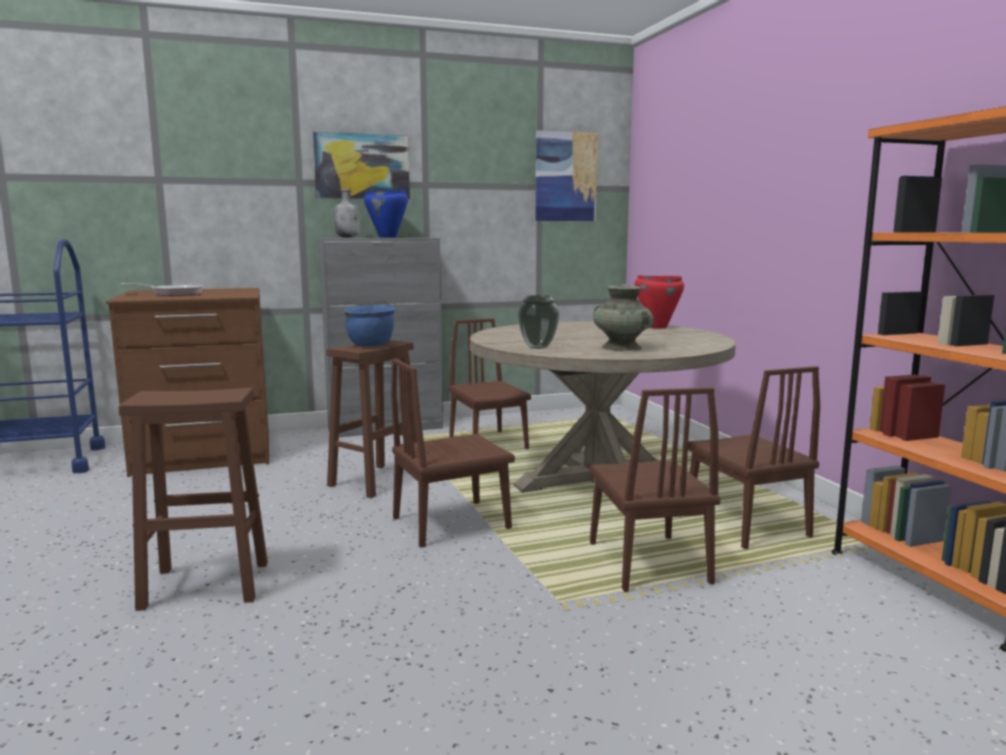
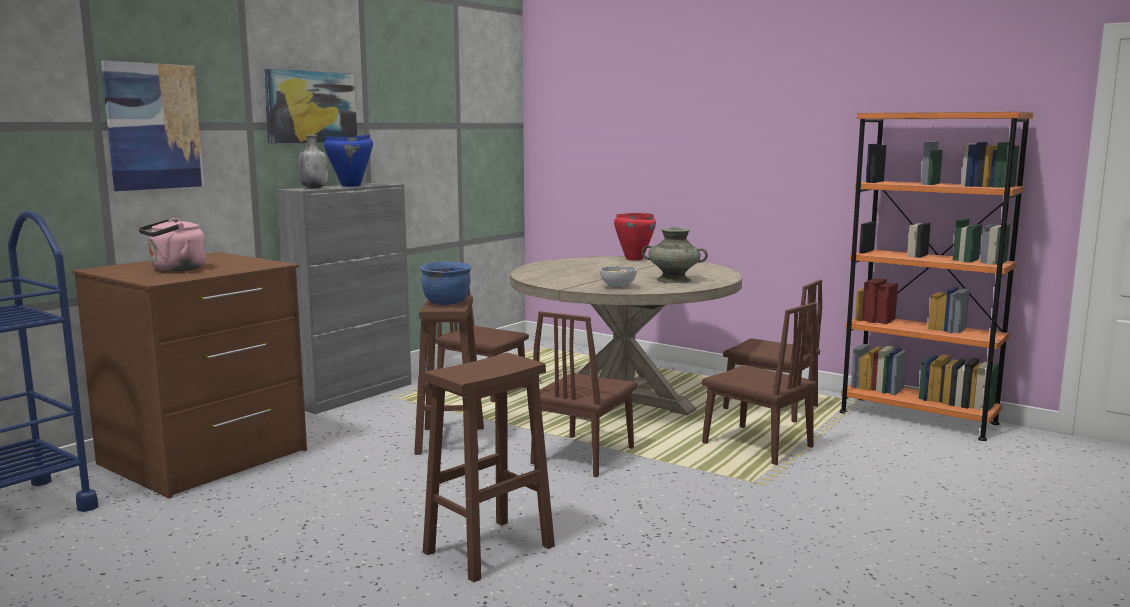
camera: 35 degrees left, 0 degrees up
frying pan [121,283,203,296] -> pink kettle [138,218,206,271]
vase [518,295,559,349] -> bowl [599,266,637,289]
picture [535,130,598,221] -> picture moved to [101,61,204,191]

